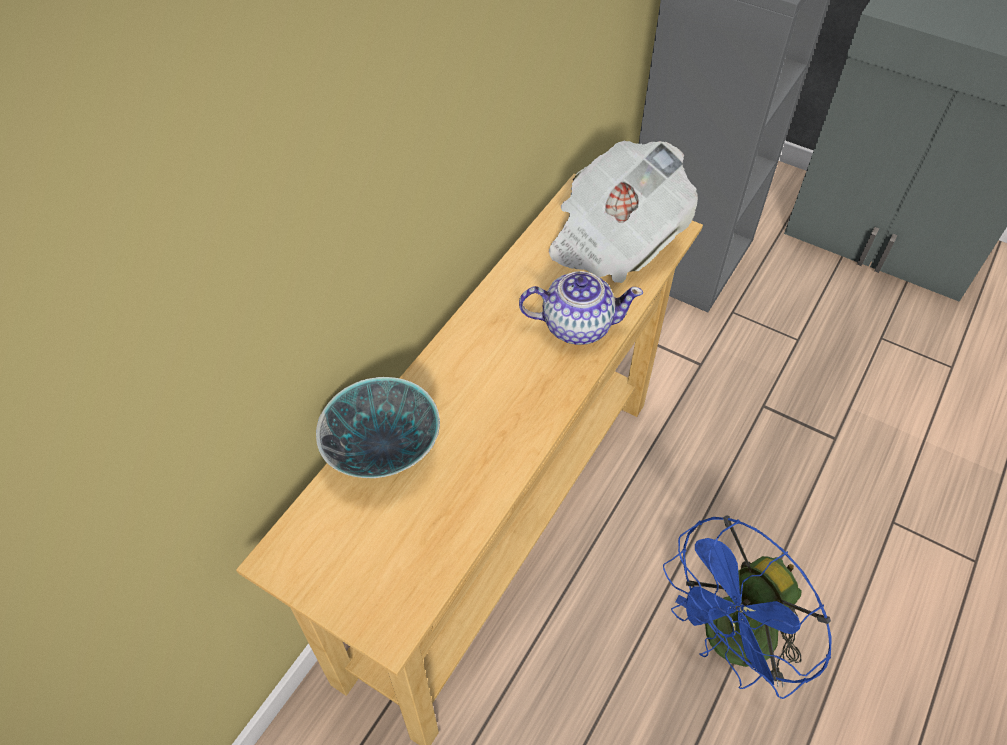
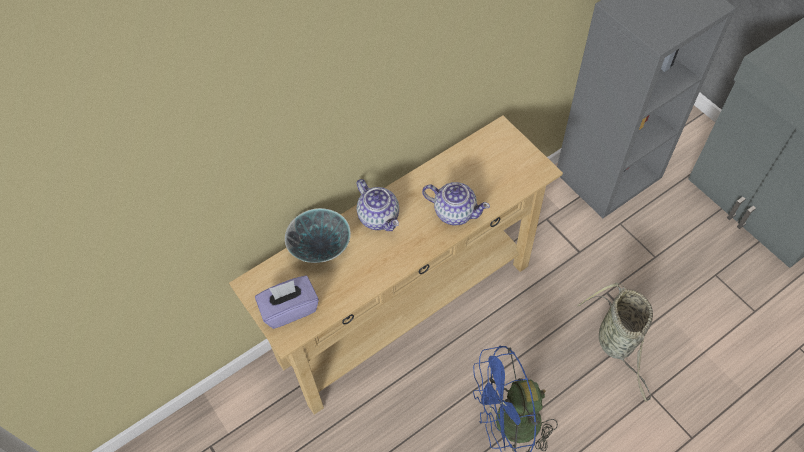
camera: 25 degrees right, 5 degrees up
newspaper [549,140,698,283] -> none
none -> purple tissue box [255,276,319,329]
none -> teapot [357,179,399,231]
none -> basket [577,283,653,402]

